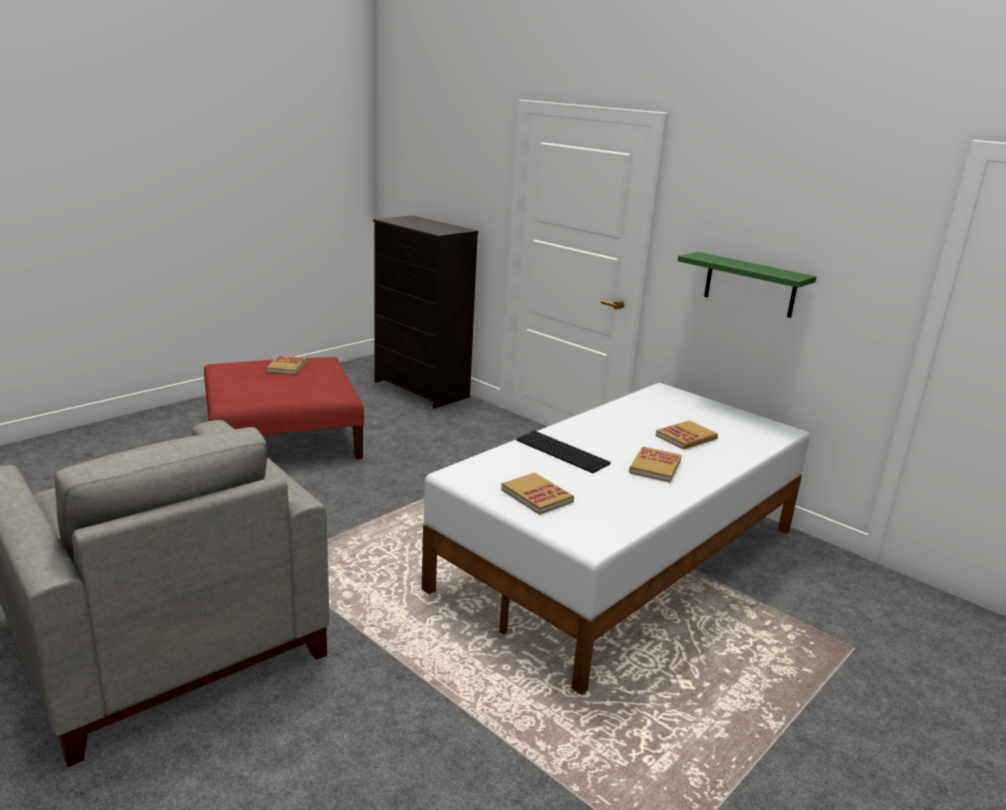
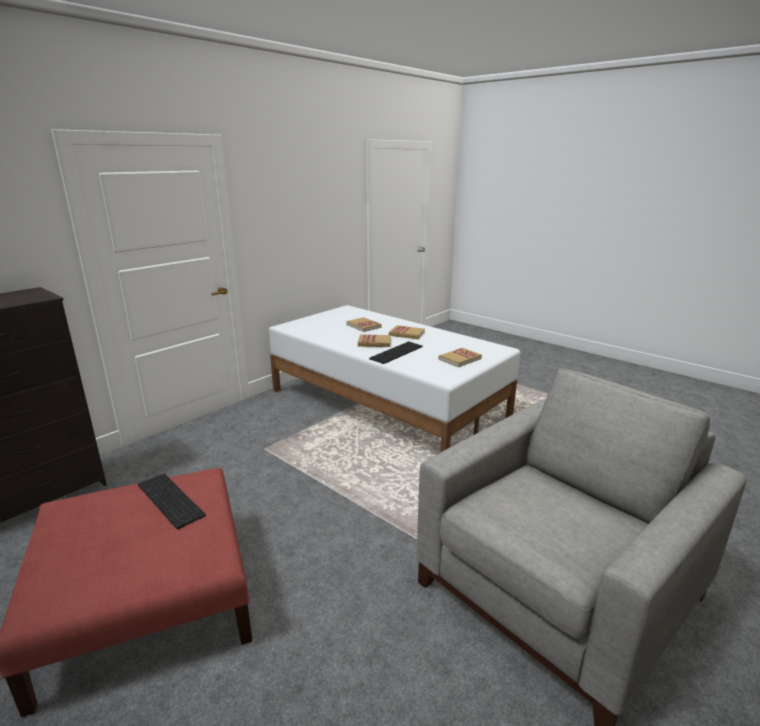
camera: 90 degrees left, 0 degrees up
book [266,355,307,375] -> book moved to [358,335,391,347]
green shelf [677,252,816,318] -> none
none -> keyboard [138,474,206,529]

